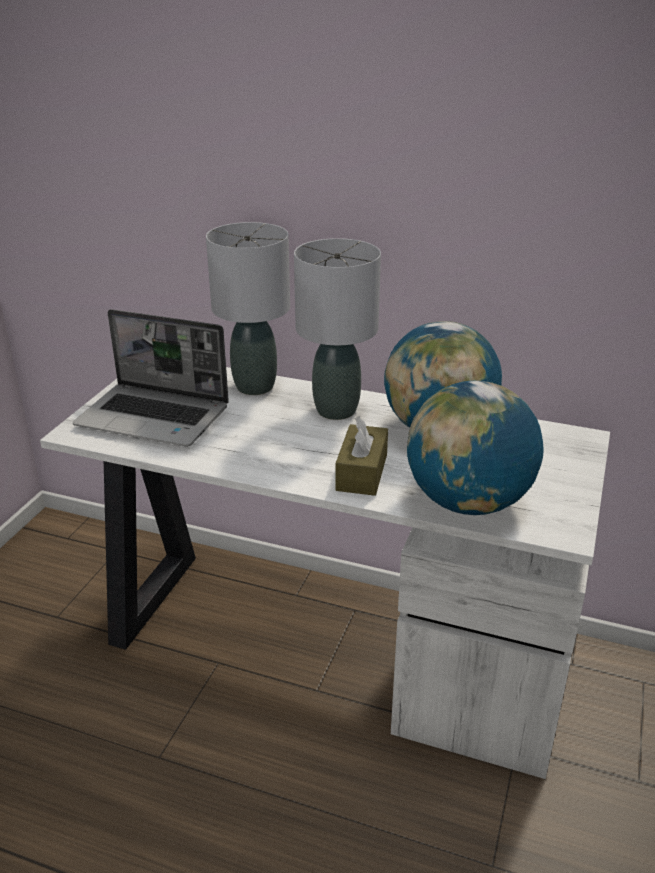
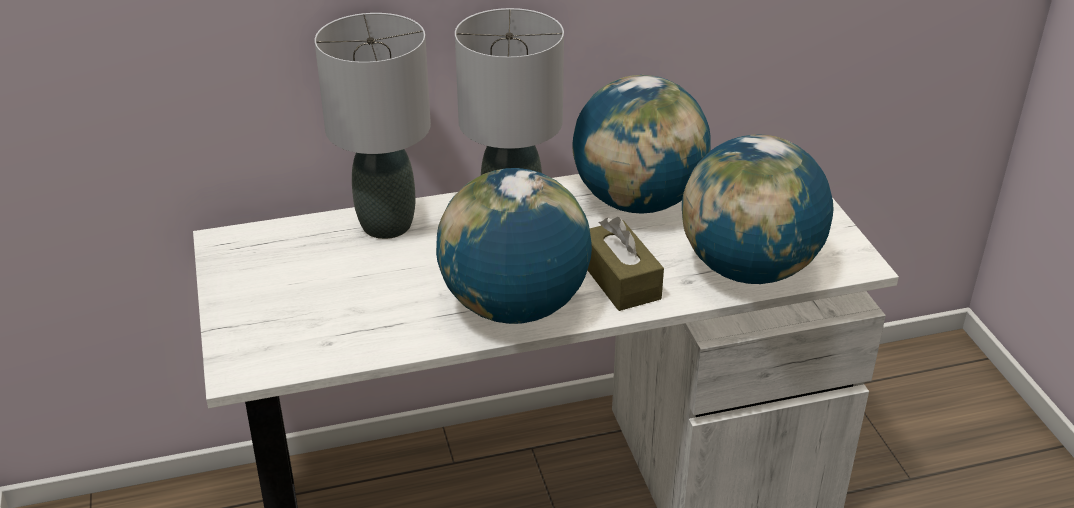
camera: 35 degrees left, 5 degrees up
laptop [73,309,229,447] -> none
none -> globe [436,168,592,324]

